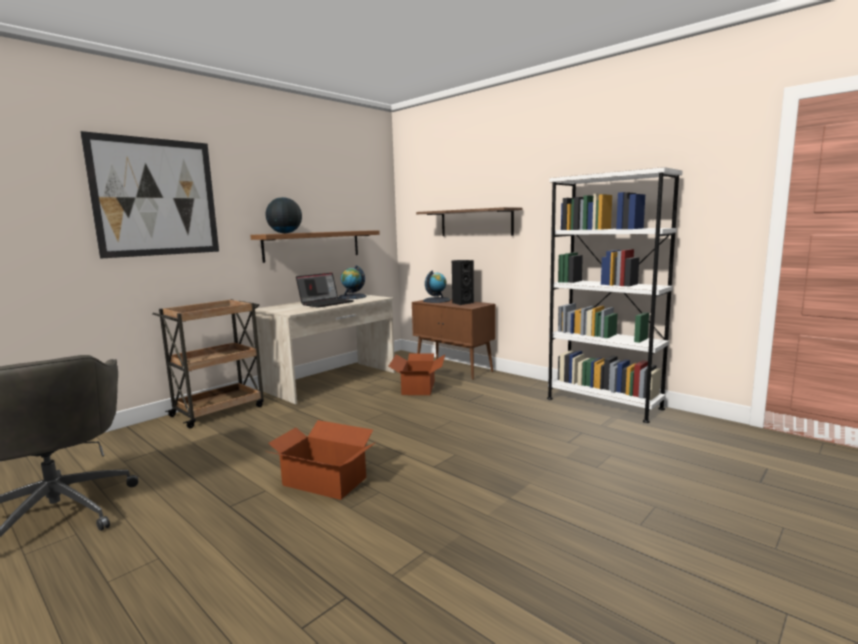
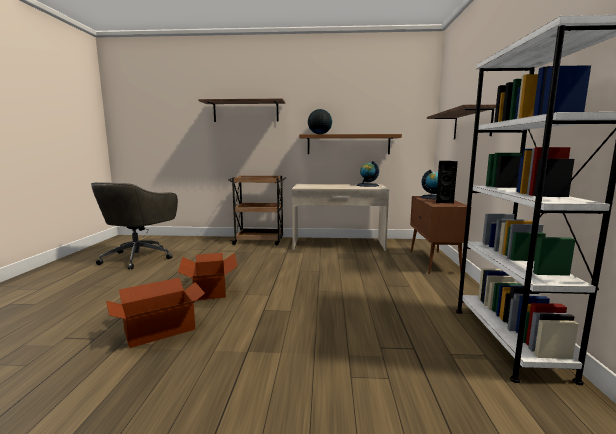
camera: 50 degrees right, 0 degrees up
picture [80,131,219,259] -> shelf [198,99,285,122]
laptop [296,273,354,308] -> none
cardboard box [388,354,445,395] -> cardboard box moved to [106,278,205,348]

